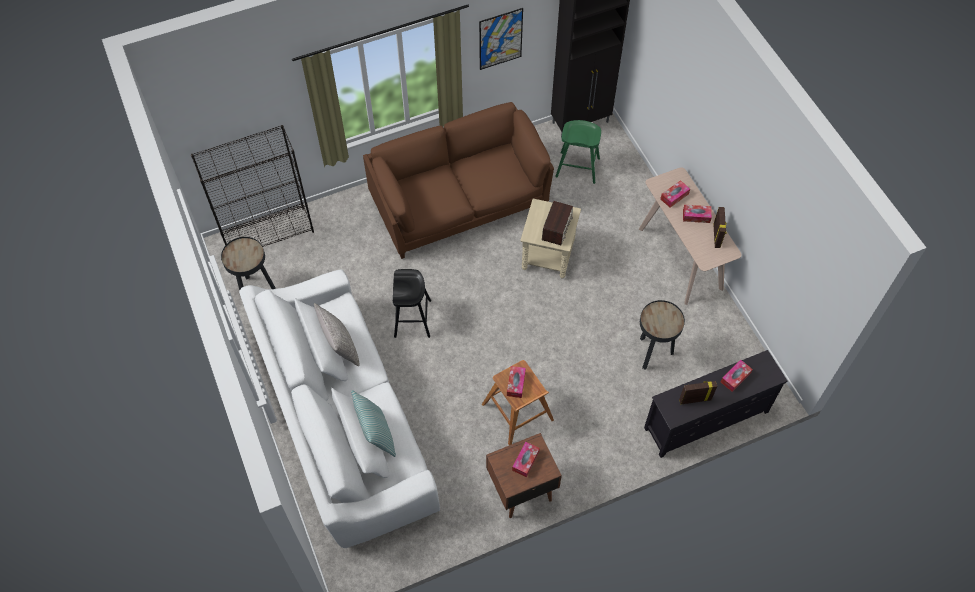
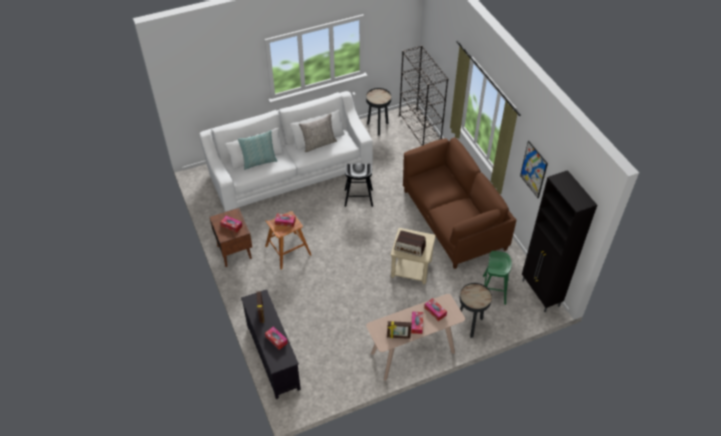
camera: 90 degrees right, 10 degrees down
black side table [640,300,685,370] -> black side table moved to [460,283,492,338]

